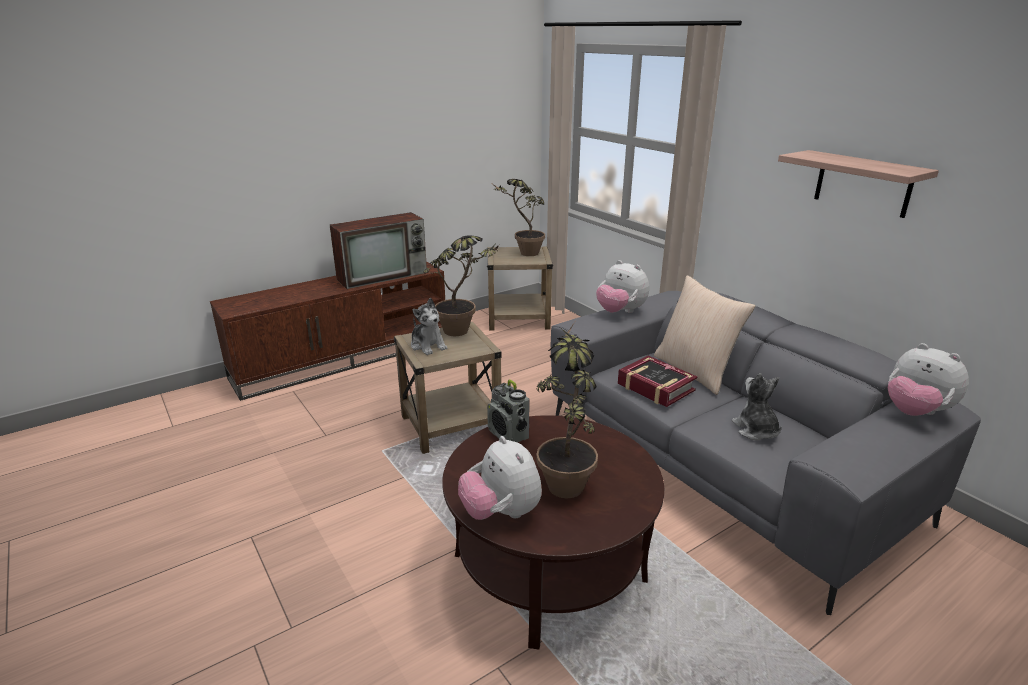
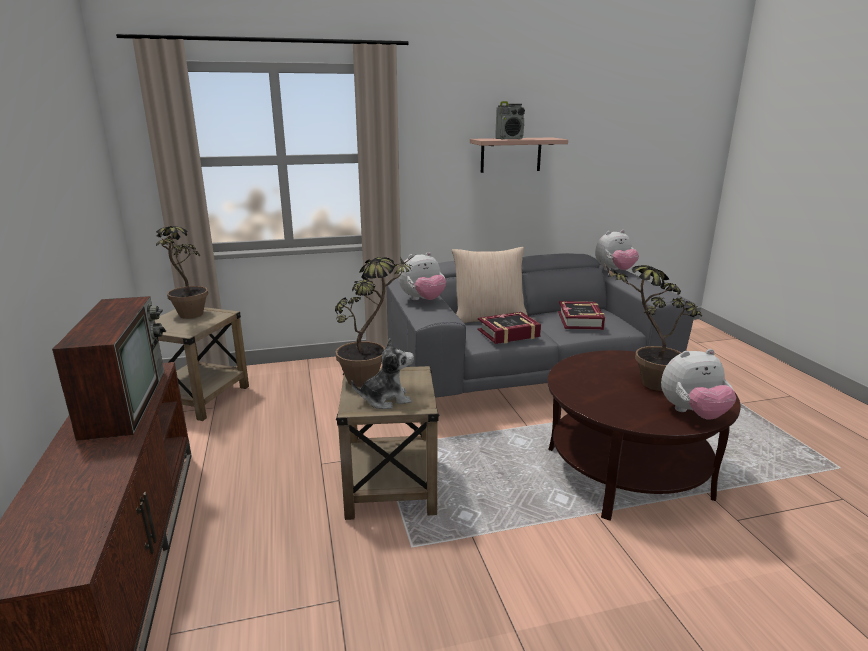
camera: 70 degrees left, 5 degrees down
radio [487,379,530,443] -> radio moved to [495,101,525,140]
plush toy [732,373,782,441] -> book [558,301,605,330]

